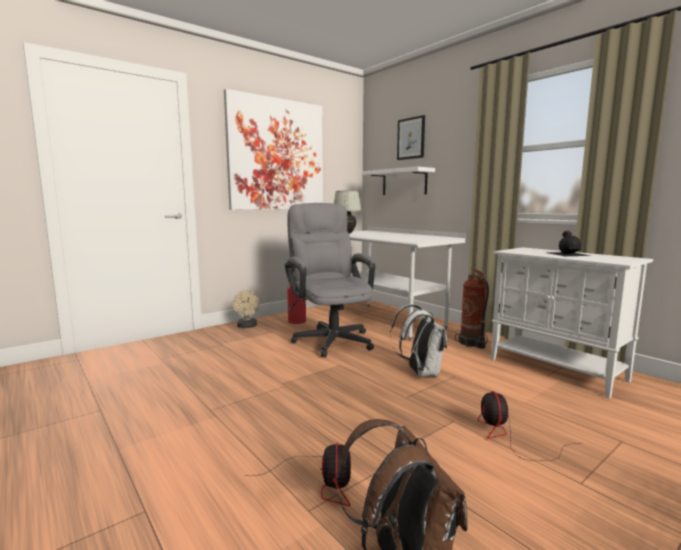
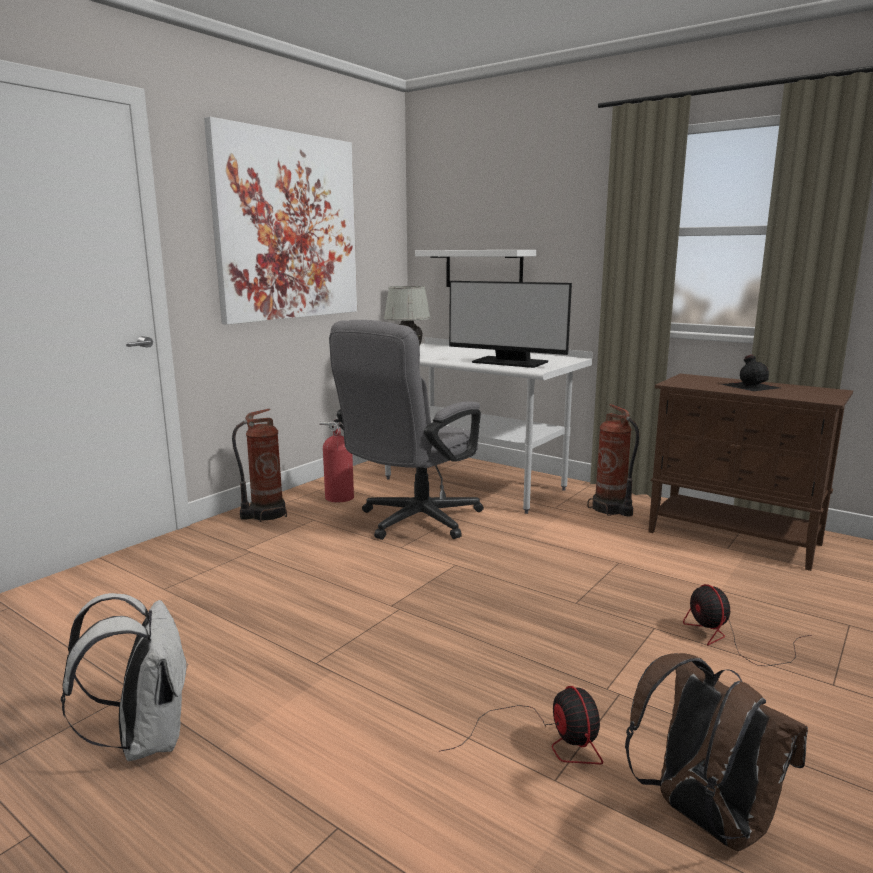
camera: 15 degrees left, 5 degrees up
beige fan [232,290,260,328] -> fire extinguisher [232,409,287,522]
grey office chair [285,203,375,357] -> grey office chair turned 105 degrees counterclockwise [329,320,484,540]
white backpack [390,304,447,377] -> white backpack moved to [61,593,188,761]
picture [397,115,425,160] -> none
white cabinet [491,247,653,399] -> brown cabinet [648,374,853,571]
none -> monitor [449,281,572,368]

